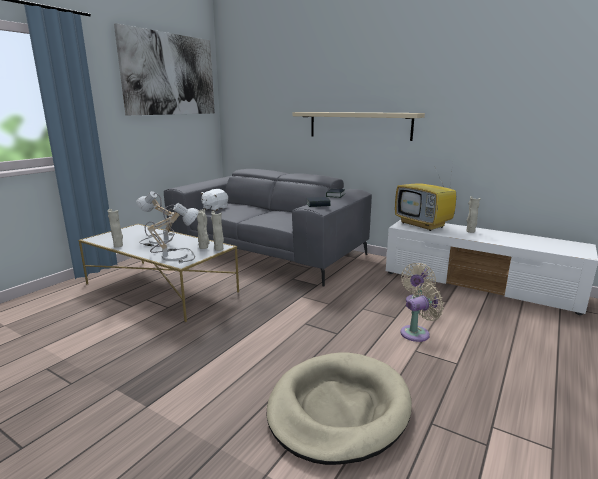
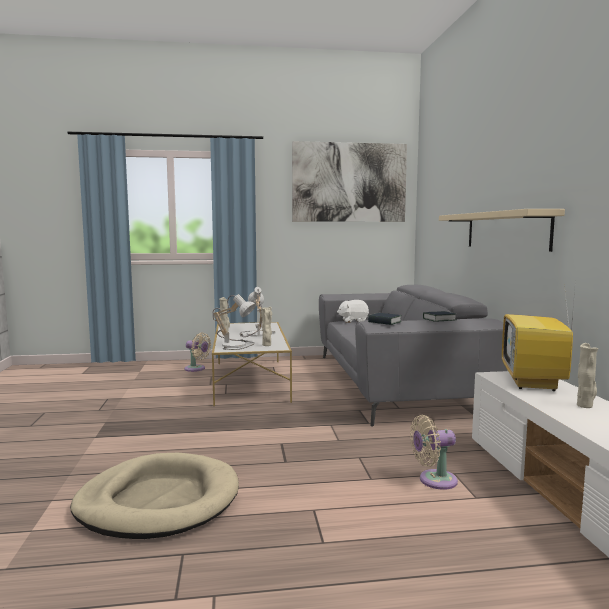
camera: 50 degrees right, 10 degrees down
beige vase [211,211,224,251] -> none
beige fan [400,283,444,342] -> beige fan moved to [184,332,211,372]

